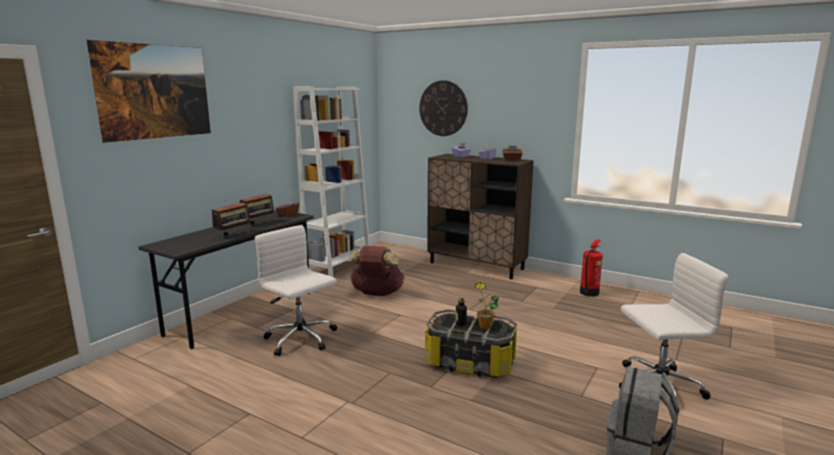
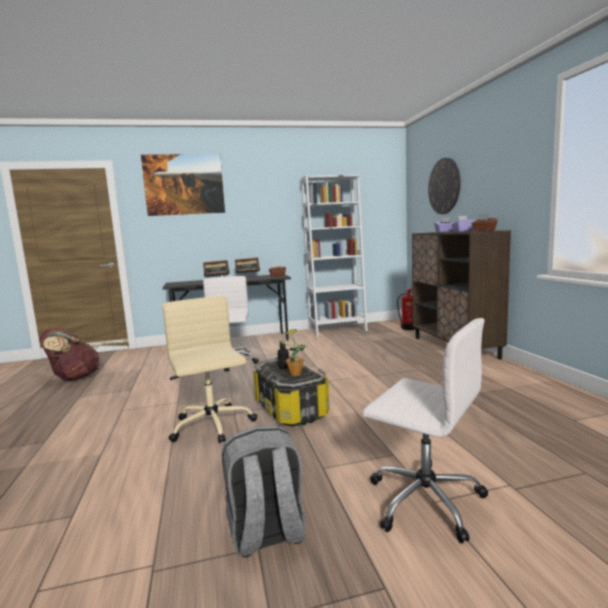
camera: 45 degrees right, 5 degrees down
brown backpack [348,246,405,296] -> brown backpack moved to [39,327,100,381]
fire extinguisher [580,239,603,297] -> fire extinguisher moved to [397,289,415,330]
none -> beige office chair [162,296,257,443]

